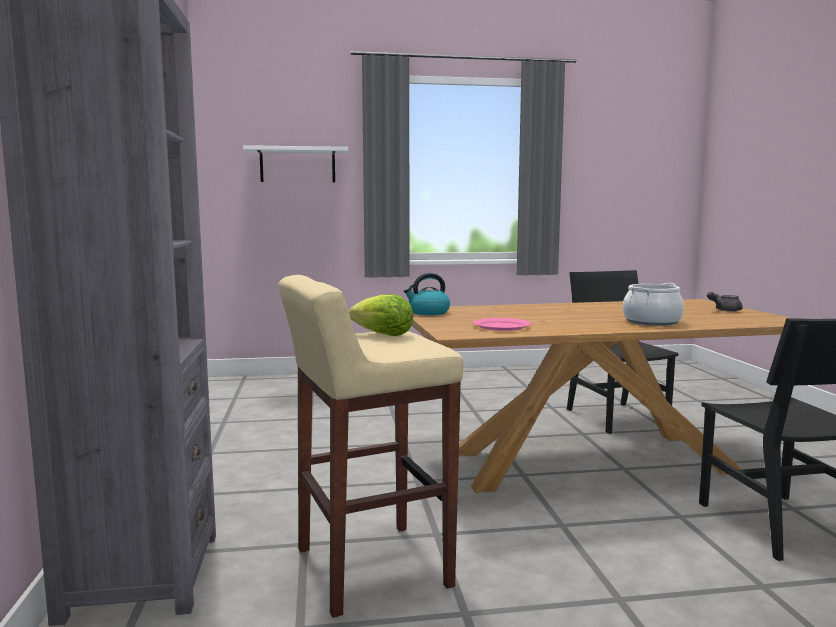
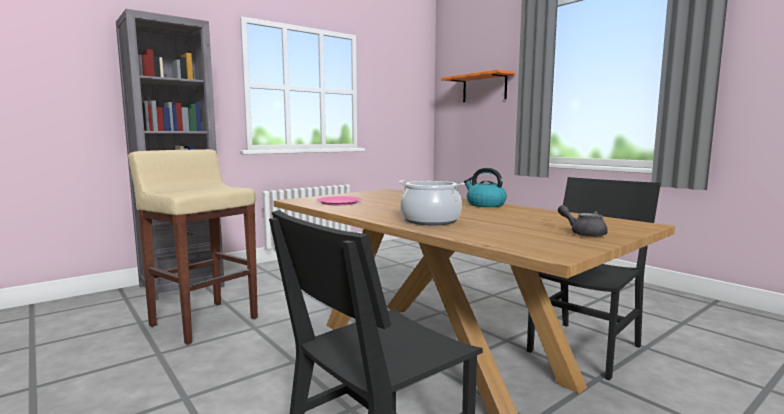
camera: 60 degrees right, 0 degrees up
white shelf [243,145,348,183] -> orange shelf [441,70,515,102]
lettuce [349,294,413,336] -> none
kettle [404,273,450,315] -> kettle moved to [464,168,507,207]

